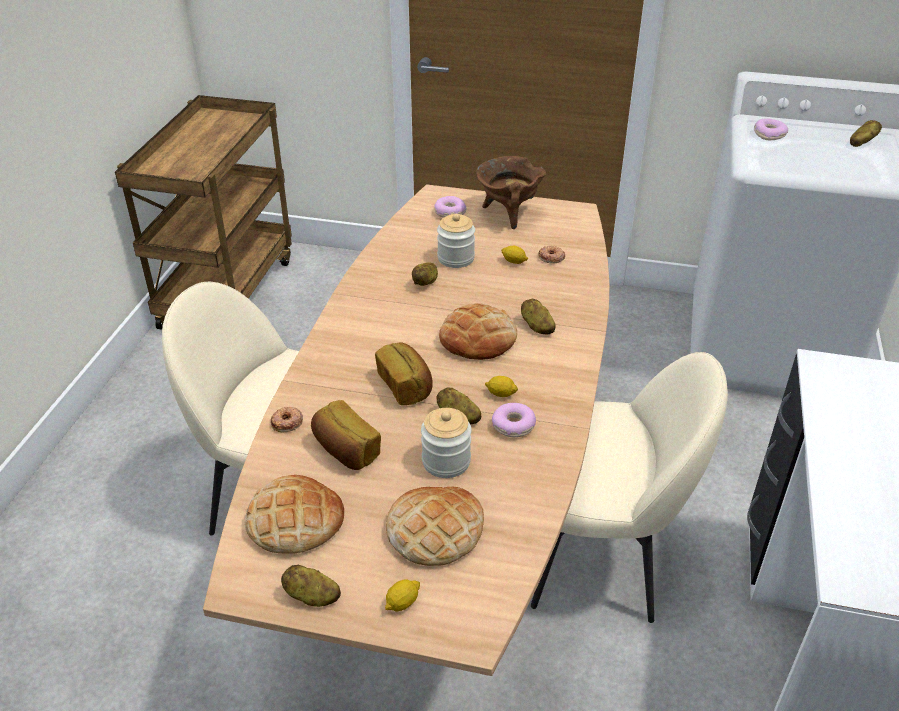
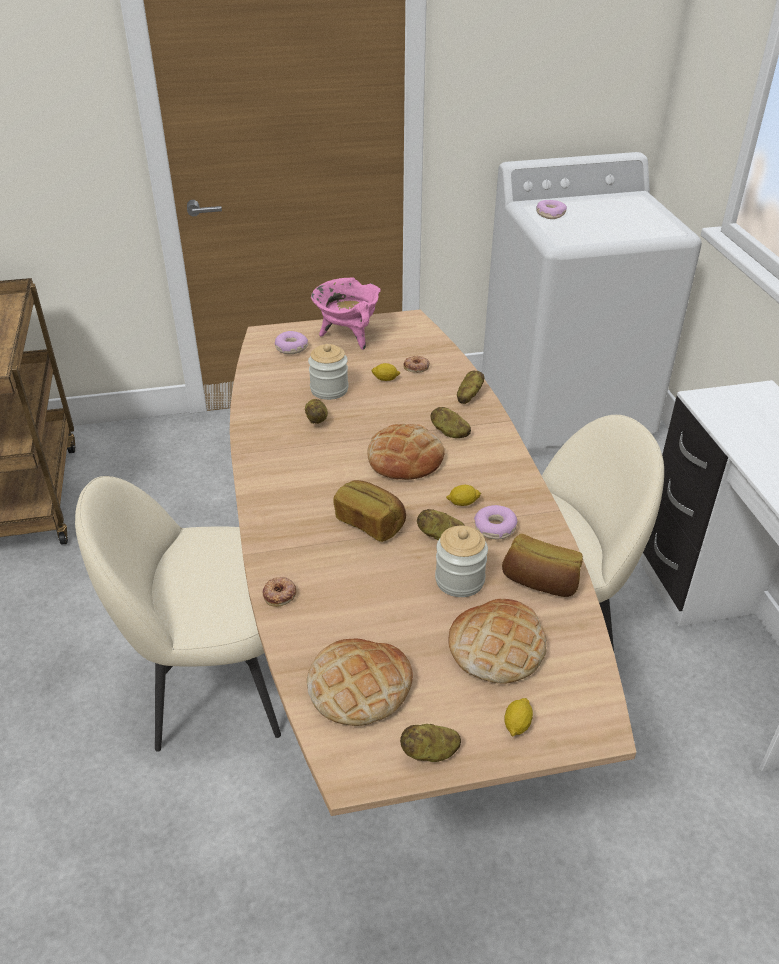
camera: 25 degrees left, 0 degrees up
bread [311,400,381,470] -> bread moved to [502,534,583,597]
brown cooking pot [476,156,546,229] -> pink cooking pot [311,278,381,350]
potato [850,120,882,147] -> potato moved to [457,370,485,404]

